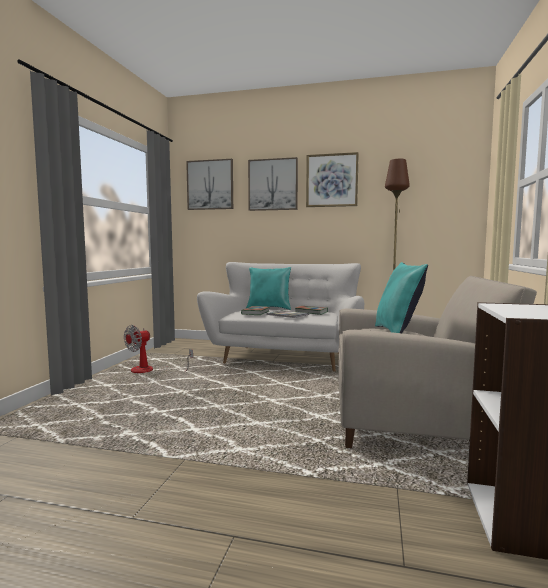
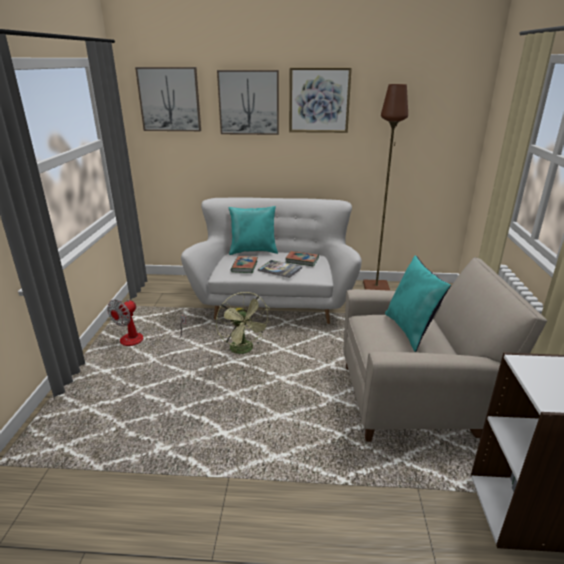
camera: 10 degrees left, 20 degrees up
none -> green fan [216,292,271,354]

